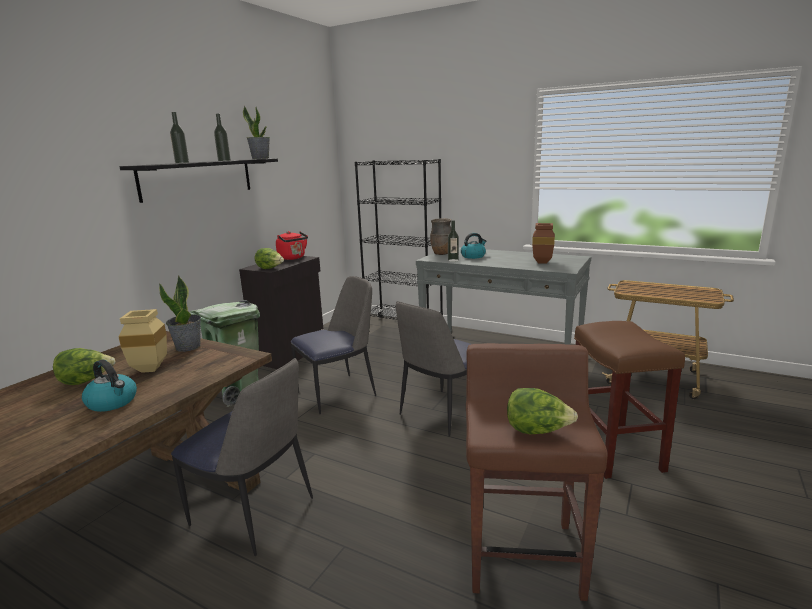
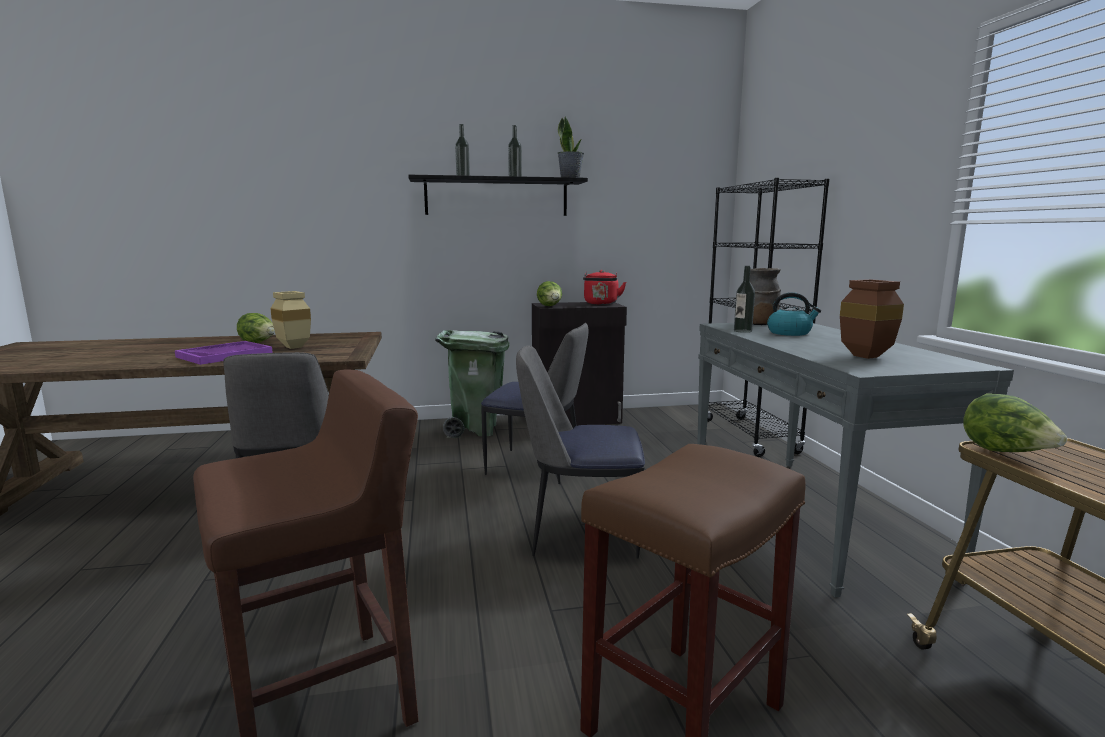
camera: 50 degrees right, 5 degrees down
kettle [82,360,137,412] -> purple tray [175,341,273,365]
potted plant [159,276,201,352] -> none
lettuce [507,388,578,434] -> lettuce moved to [963,393,1067,452]

